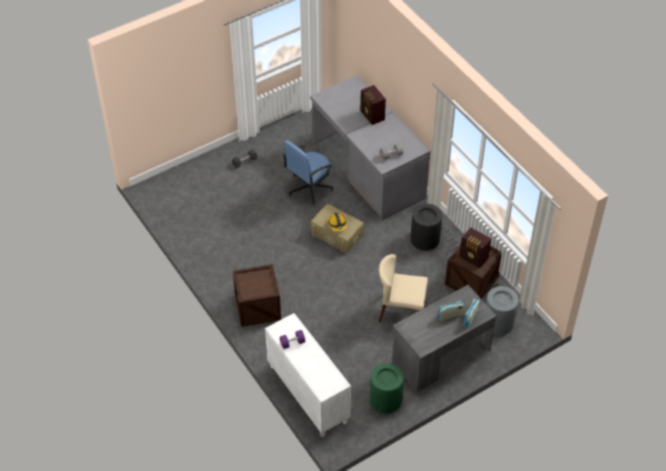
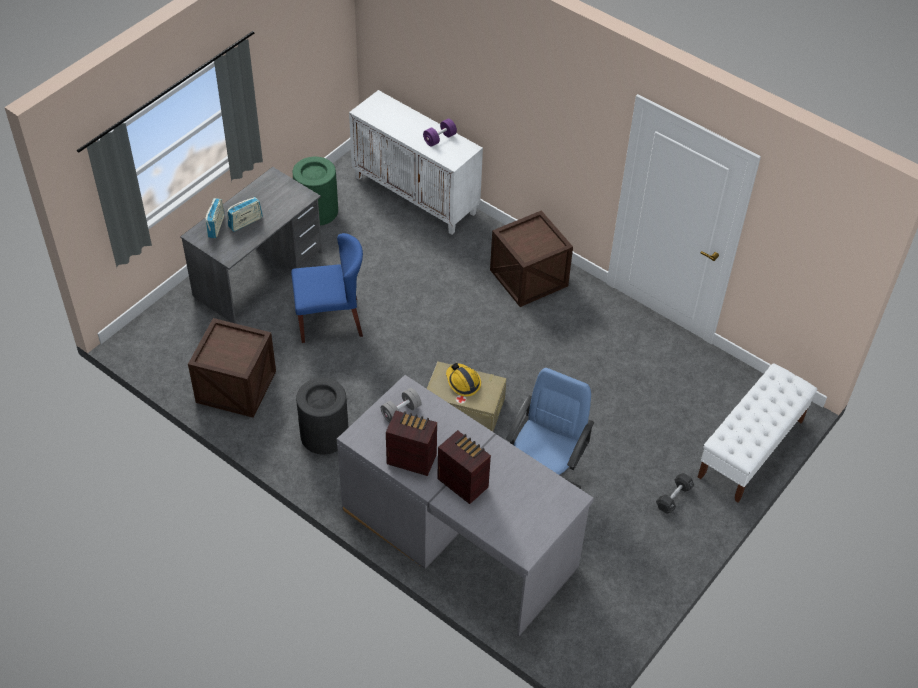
camera: 160 degrees right, 0 degrees up
beige chair [379,254,428,322] -> blue chair [291,233,363,343]
radio [459,227,491,268] -> radio moved to [386,411,437,476]
grey trash can [486,286,519,335] -> none
none -> white bench [697,363,817,503]

